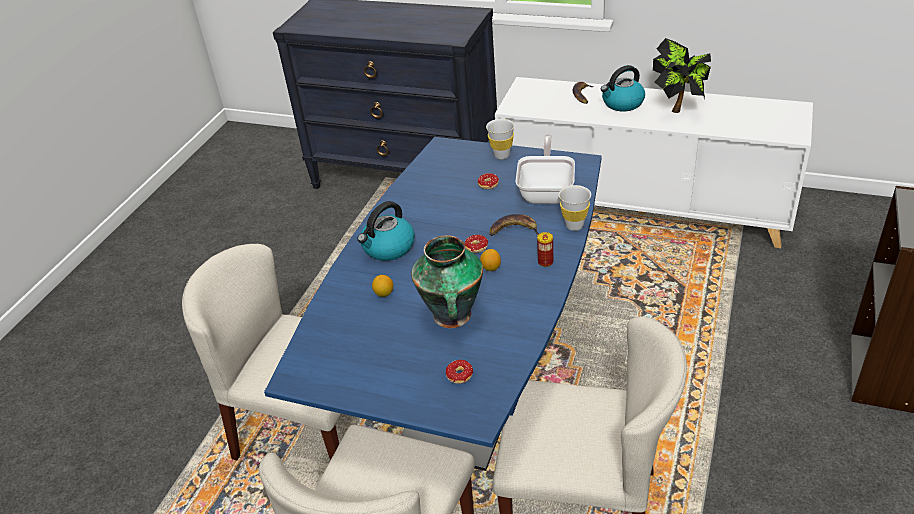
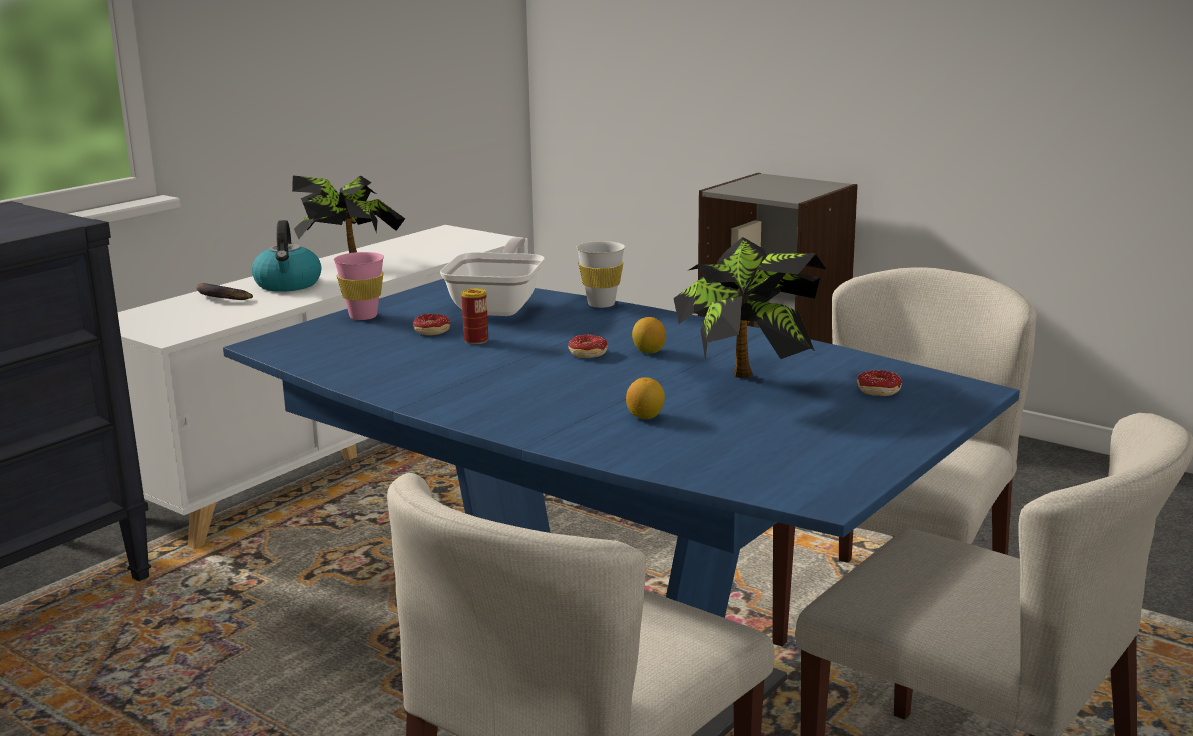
camera: 75 degrees left, 20 degrees down
kettle [357,201,415,261] -> none
vase [411,235,483,328] -> potted plant [673,237,827,378]
white cup [486,119,515,159] -> pink cup [334,252,384,320]
banana [489,214,539,236] -> none
frying pan [516,135,575,204] -> frying pan turned 75 degrees clockwise [440,237,545,316]
can [537,232,553,267] -> can moved to [461,288,488,344]

